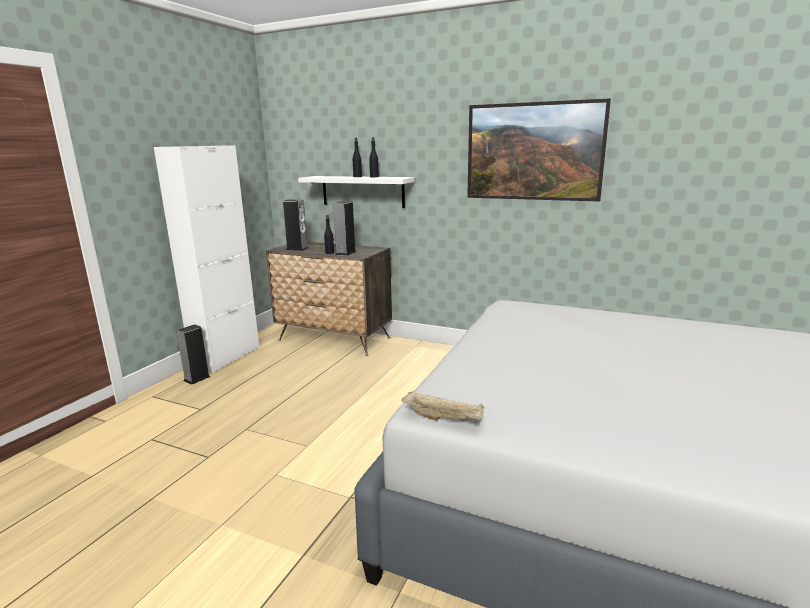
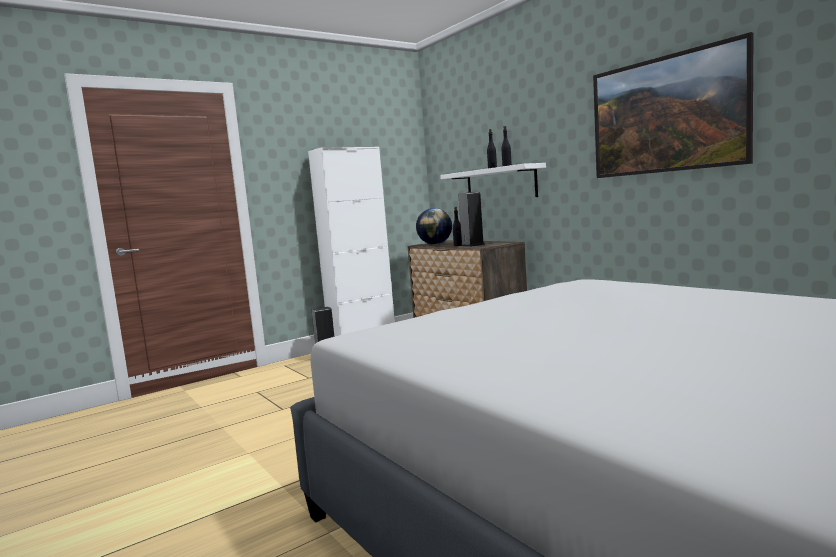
camera: 30 degrees right, 10 degrees down
speaker [283,200,309,251] -> globe [416,208,452,244]
beige tray [401,391,484,421] -> none

